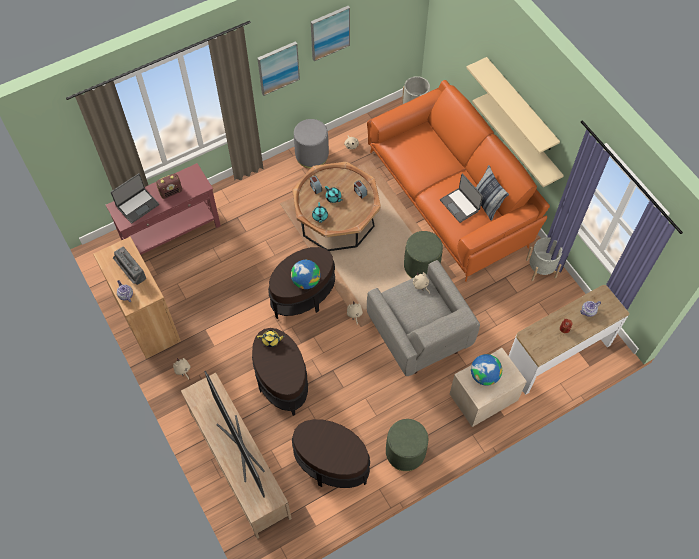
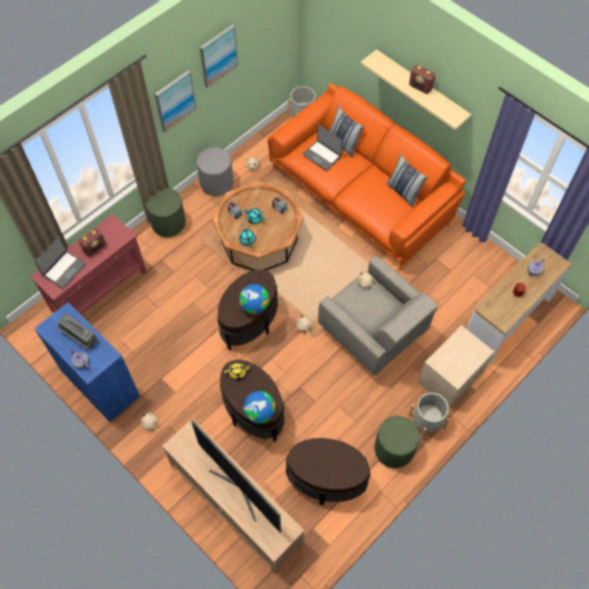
camera: 15 degrees left, 0 degrees up
brown cabinet [93,237,181,359] -> blue cabinet [34,302,140,422]
green ottoman [404,231,443,278] -> green ottoman moved to [146,188,186,238]
laptop [440,174,483,223] -> laptop moved to [302,124,343,171]
globe [471,354,502,386] -> globe moved to [243,391,276,424]
beige shelf [472,93,564,187] -> none
grey planter [526,237,563,281] -> grey planter moved to [408,393,450,439]
none -> pillow [330,106,364,158]
none -> radio [409,65,435,94]

